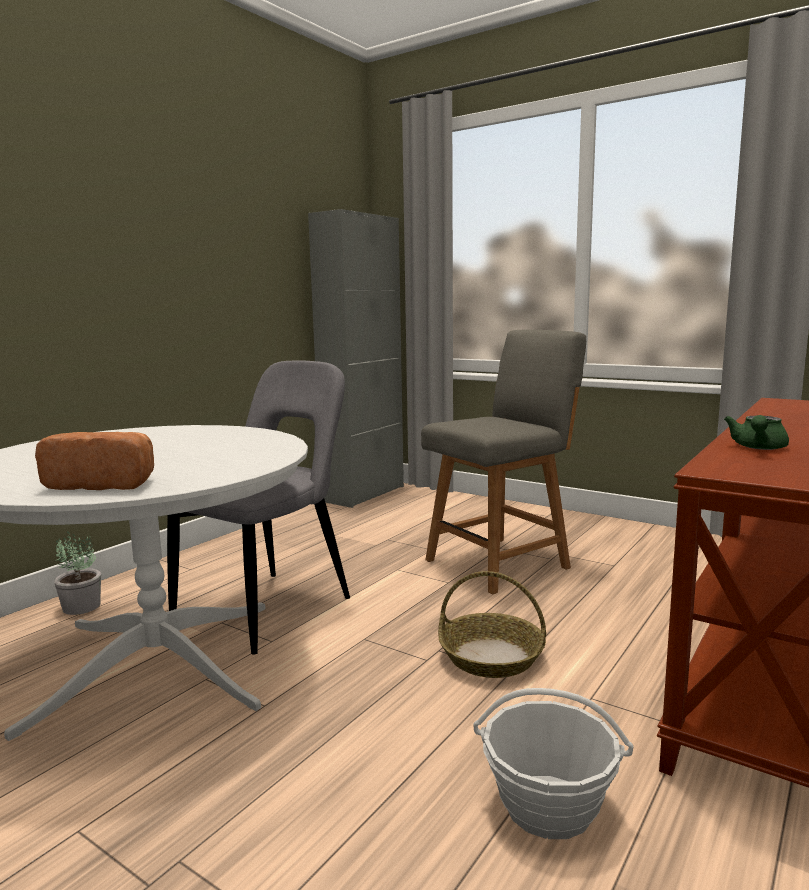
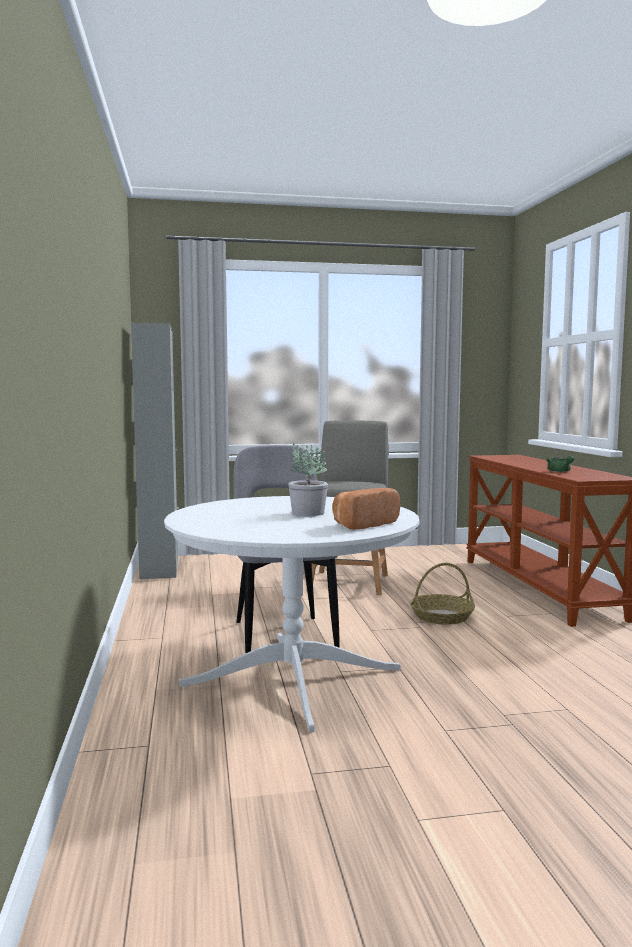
camera: 45 degrees left, 5 degrees down
potted plant [54,531,101,615] -> potted plant moved to [288,443,328,516]
basket [473,688,634,839] -> none

